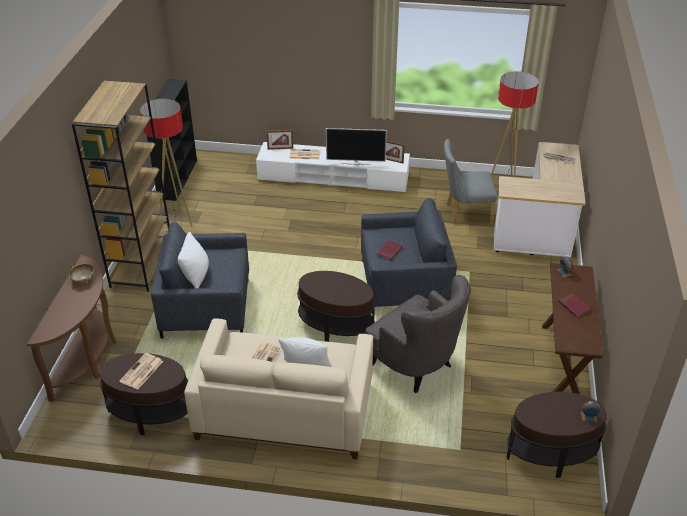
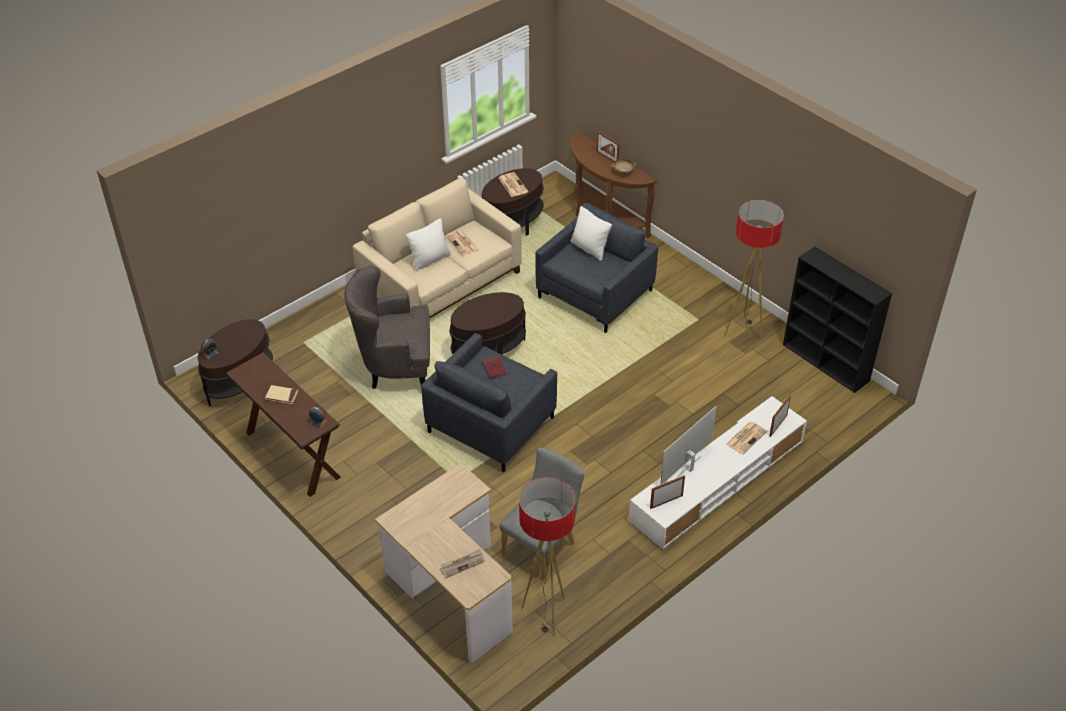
camera: 130 degrees right, 5 degrees up
brown bookcase [72,81,169,292] -> none
red book [558,293,590,317] -> beige book [265,385,298,404]
none -> picture frame [596,131,620,162]

